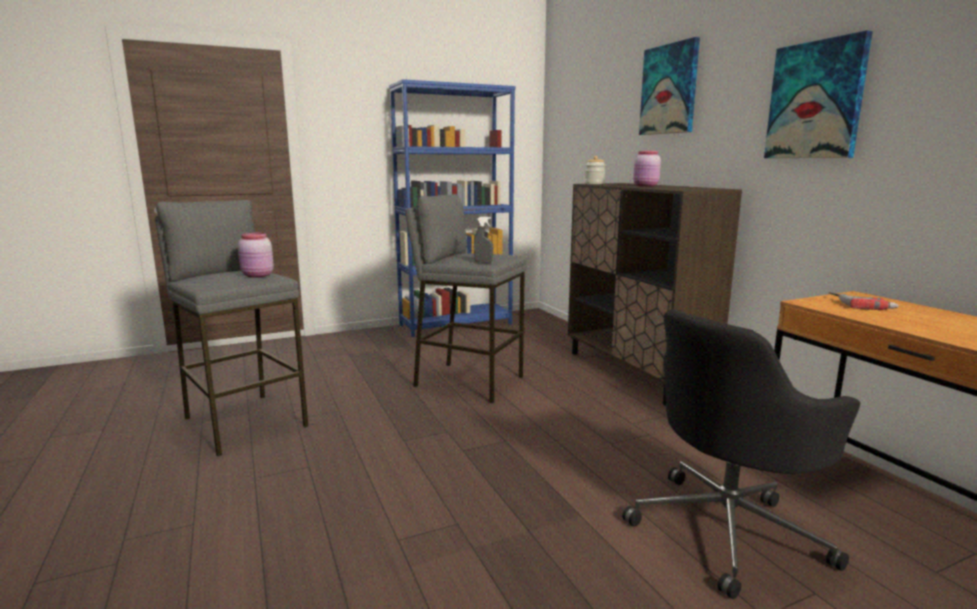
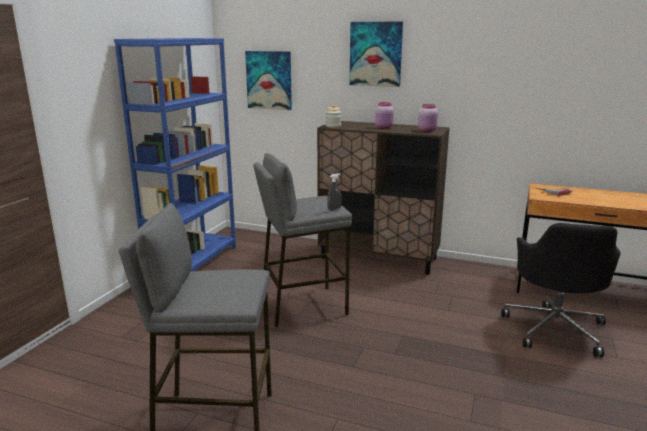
camera: 45 degrees left, 5 degrees up
pink jar [238,232,274,278] -> pink jar moved to [418,104,438,132]
picture [764,30,873,158] -> picture moved to [245,51,292,110]

